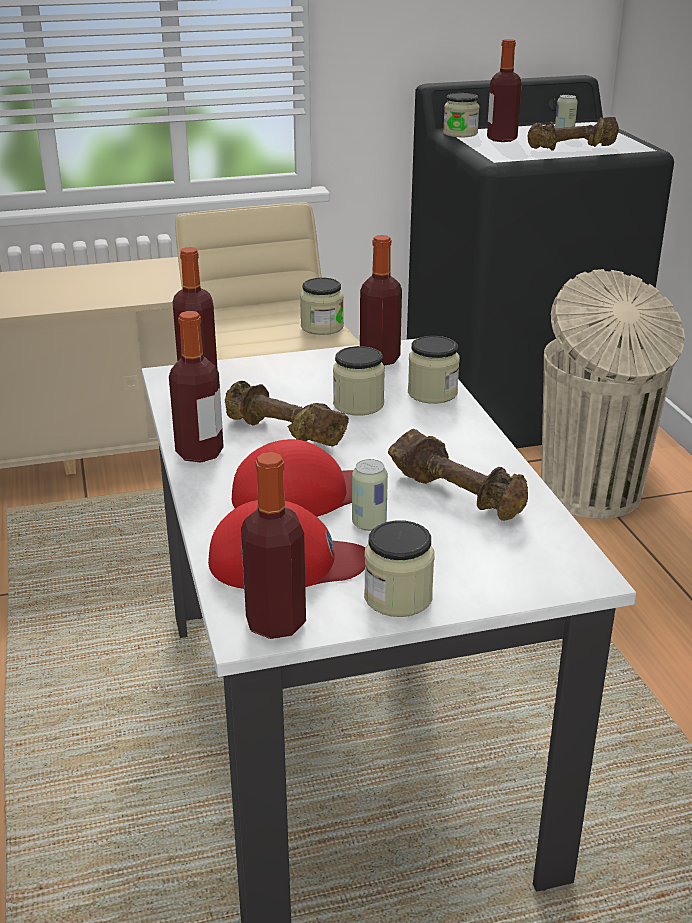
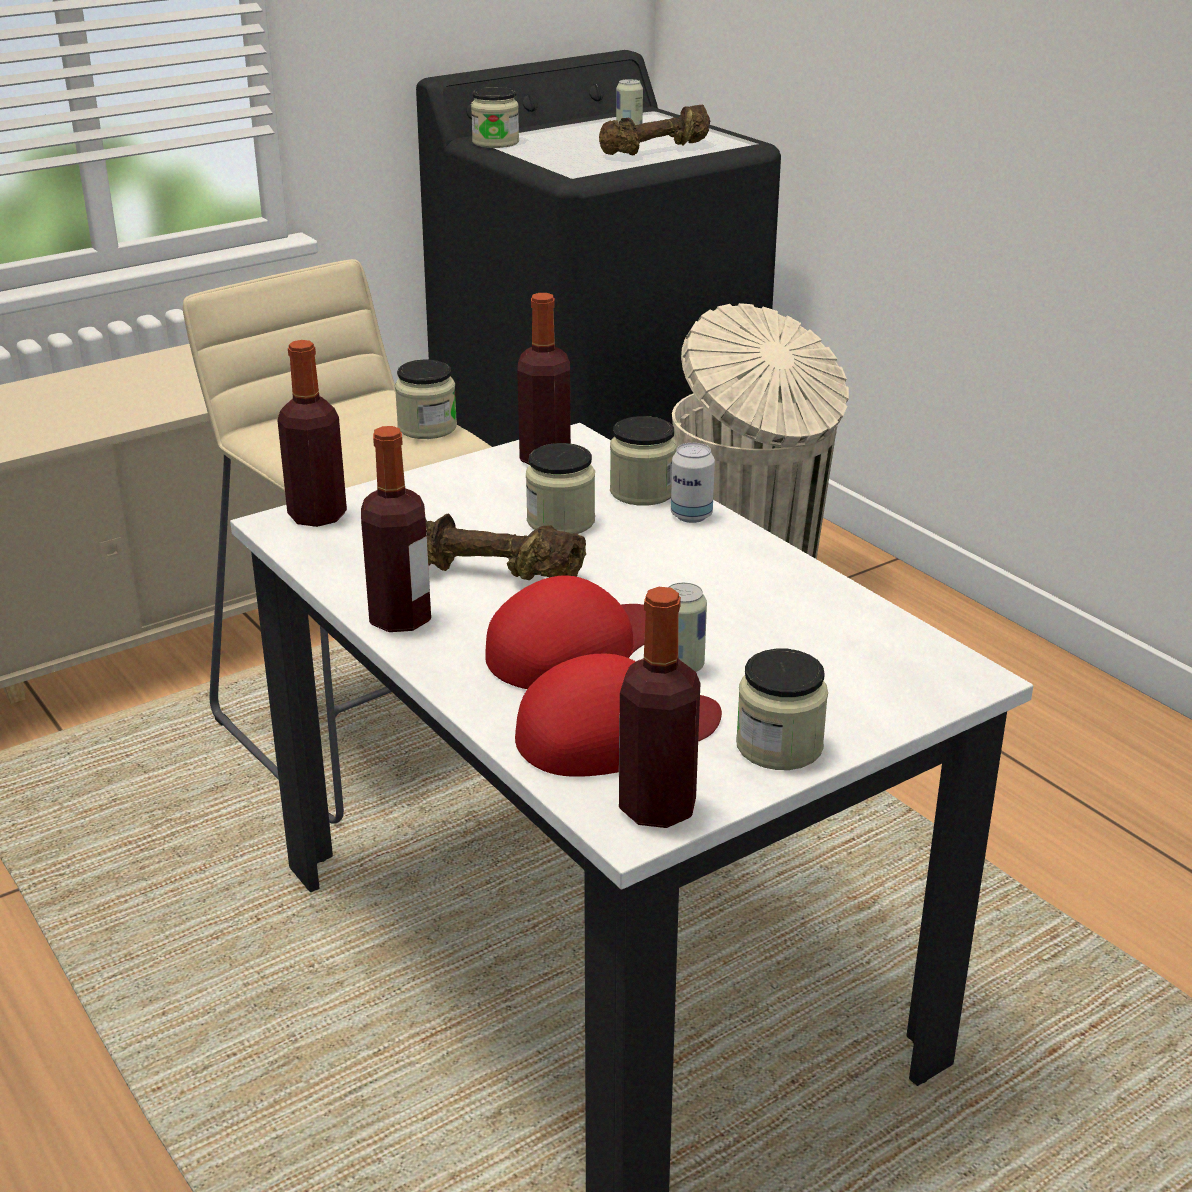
camera: 20 degrees left, 0 degrees up
brown dumbbell [388,429,528,521] -> none
bottle [487,39,522,142] -> none
none -> can [671,443,715,523]

